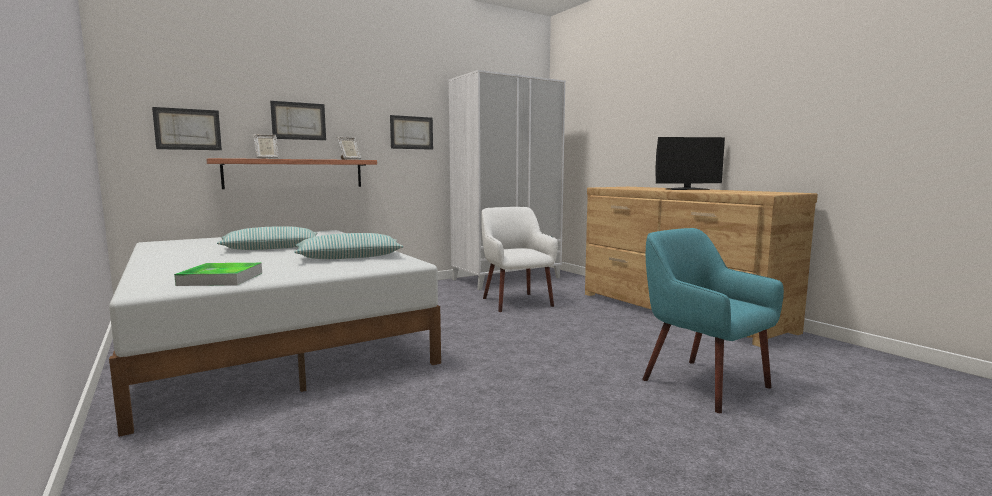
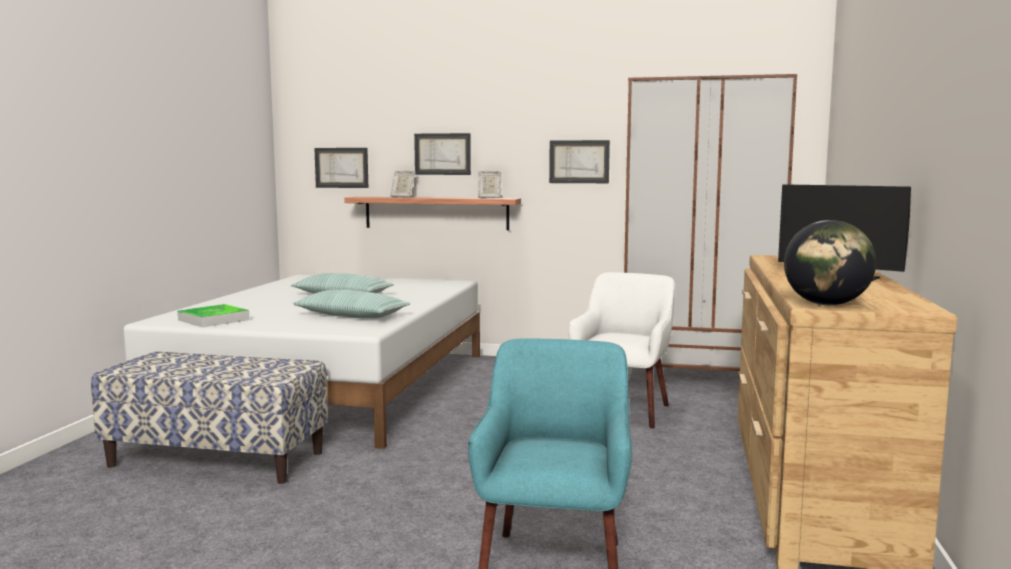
camera: 45 degrees right, 0 degrees up
white wardrobe [448,70,566,290] -> brown wardrobe [624,74,797,380]
none -> bench [91,352,328,484]
none -> globe [784,220,876,305]

